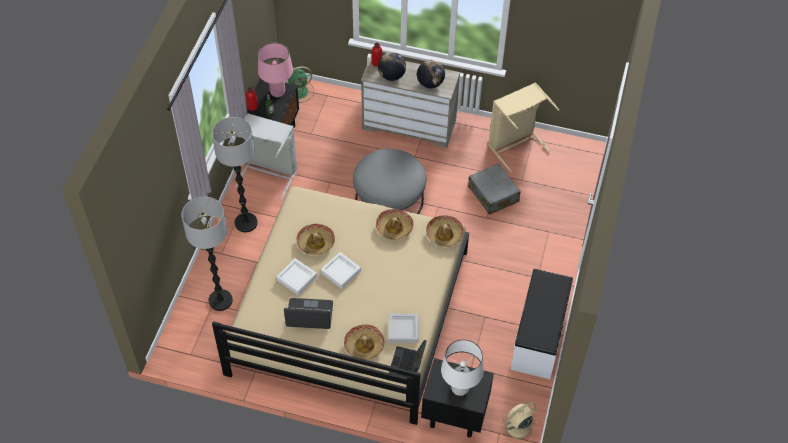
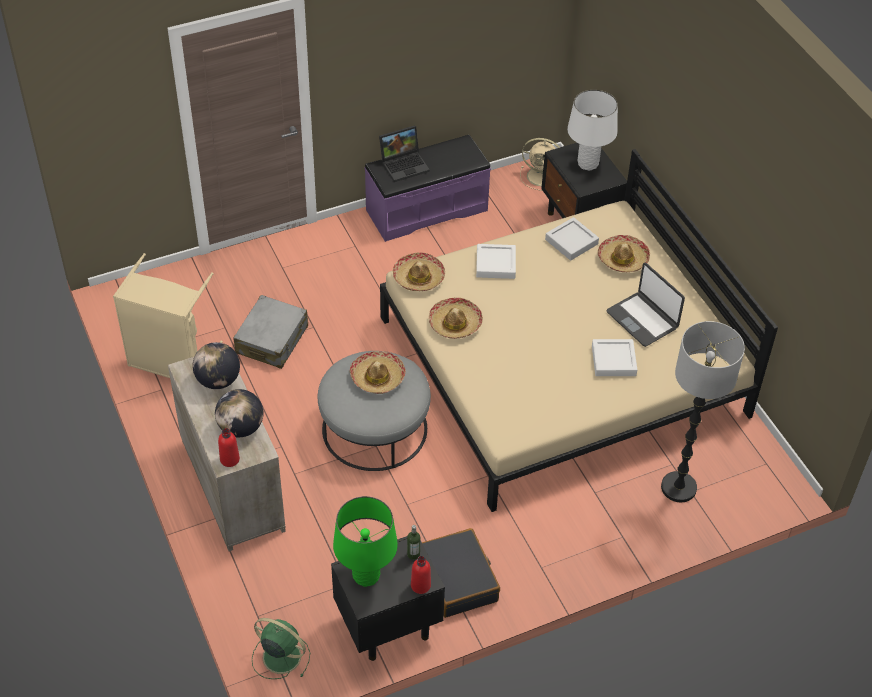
camera: 130 degrees left, 5 degrees down
floor lamp [212,117,258,232] -> none
grey laundry basket [228,114,297,200] -> black suitcase [422,528,500,618]
pink table lamp [258,43,293,97] -> green table lamp [333,496,398,587]
hat [297,224,335,255] -> hat moved to [350,351,406,394]
white tray [321,252,361,289] -> white tray moved to [476,244,516,279]
laptop [389,340,427,378] -> laptop moved to [379,125,430,182]
white bench [510,268,573,379] -> purple bench [365,135,491,242]

